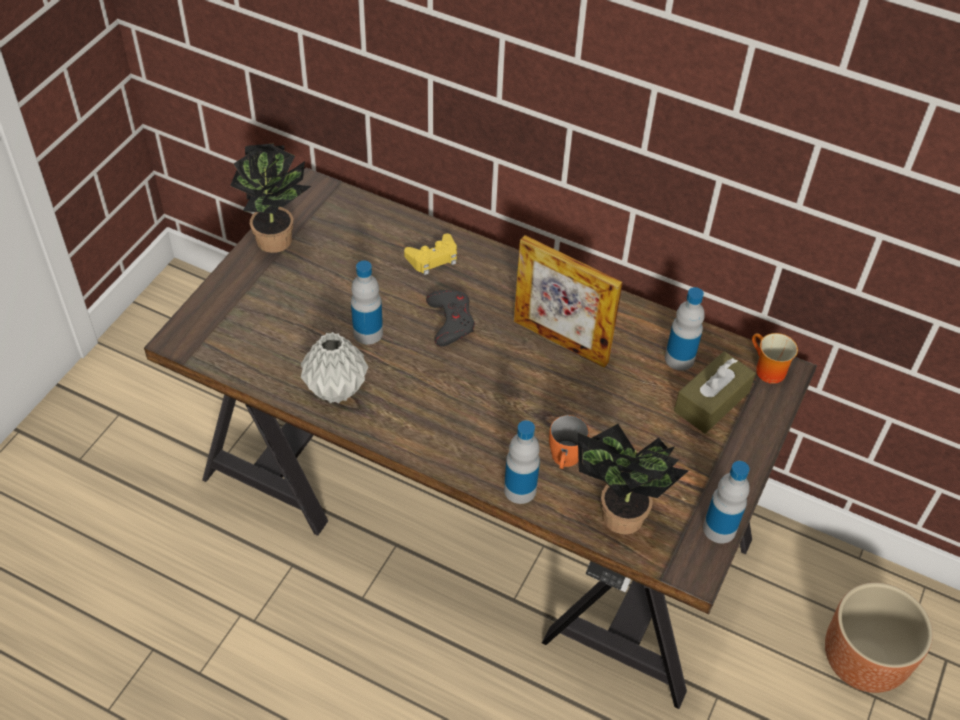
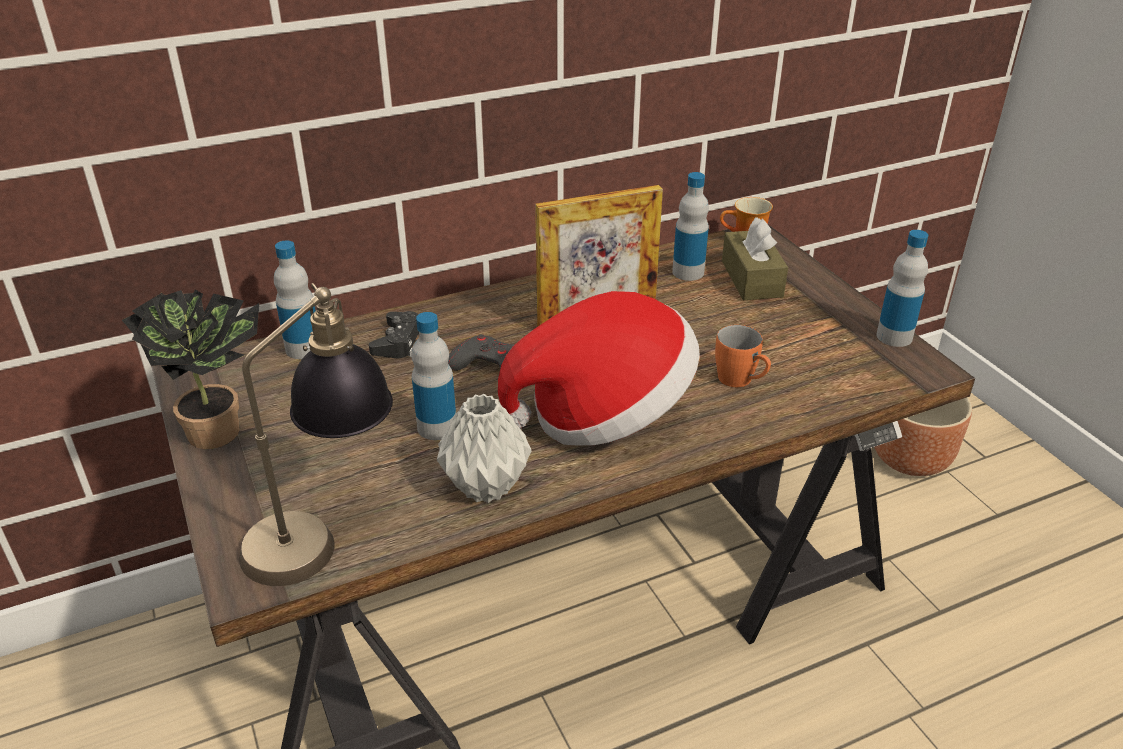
camera: 50 degrees left, 15 degrees down
yellow game controller [404,233,457,275] -> black game controller [369,311,419,358]
bottle [504,420,540,504] -> bottle moved to [274,240,316,359]
potted plant [578,424,689,534] -> none
none -> table lamp [239,283,393,586]
none -> hat [498,291,700,446]

